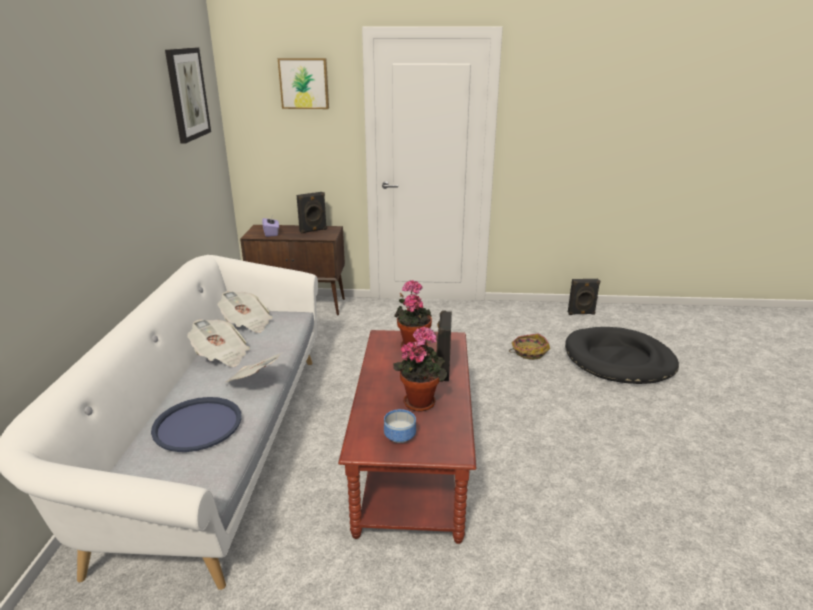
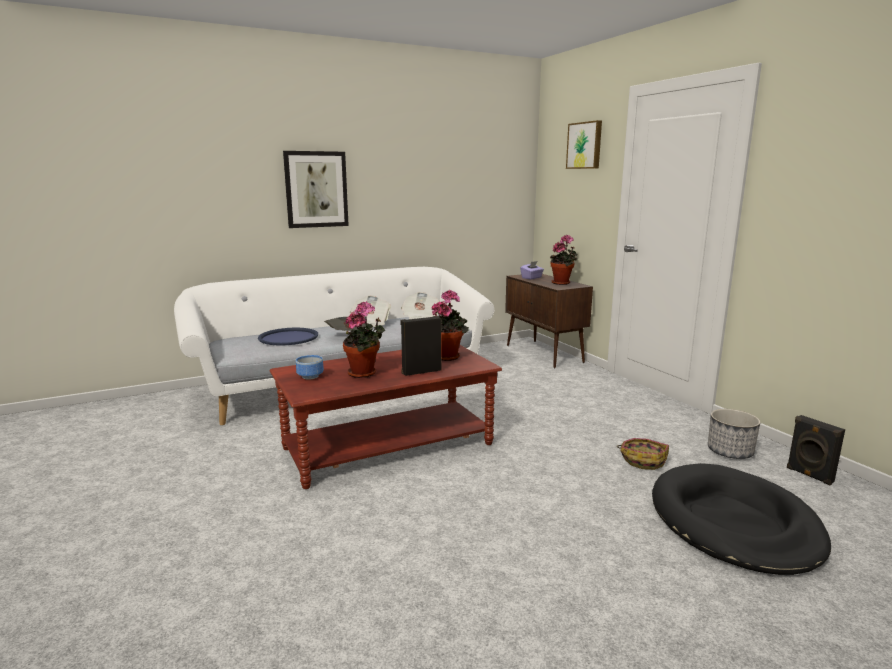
camera: 60 degrees right, 10 degrees down
picture [165,48,211,144] -> picture moved to [283,151,349,228]
black speaker [297,192,327,234] -> potted plant [550,235,578,285]
none -> planter [708,409,760,459]

